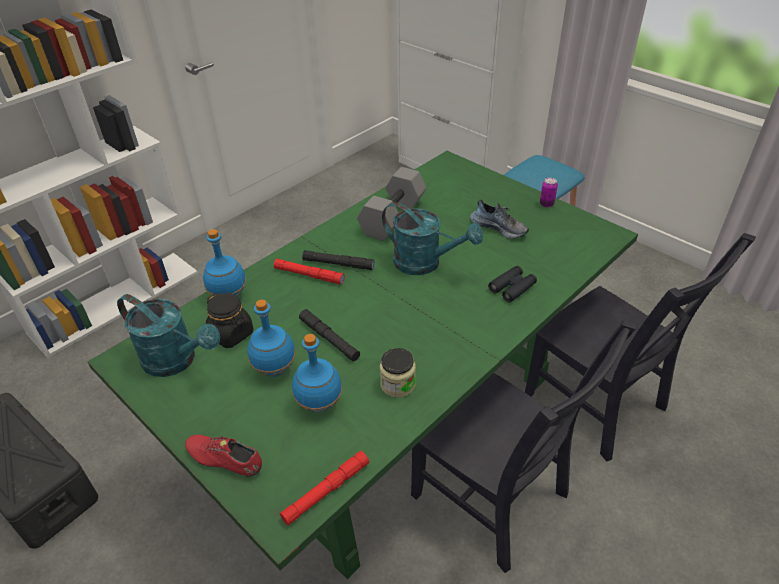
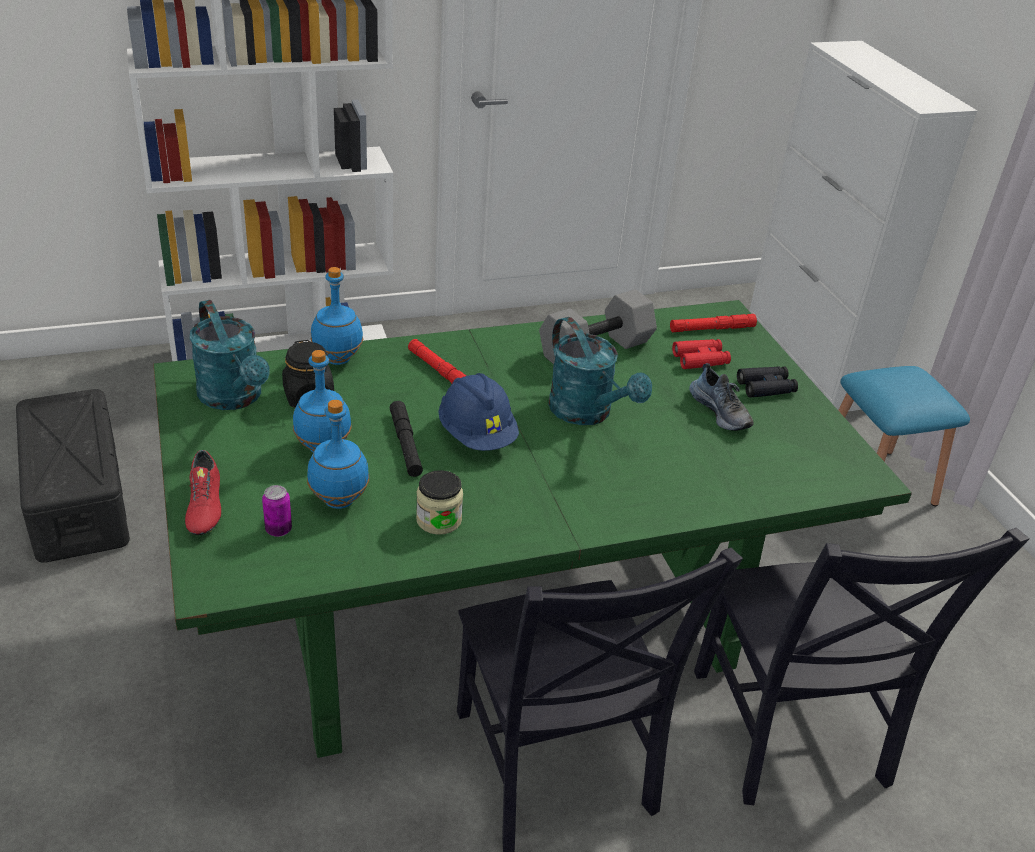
camera: 25 degrees right, 5 degrees down
red shoe [185,435,262,477] -> red shoe turned 150 degrees counterclockwise [185,450,221,535]
red flashlight [280,451,369,526] -> red flashlight moved to [670,314,757,332]
black flashlight [302,250,374,270] -> none
black binoculars [488,266,537,303] -> black binoculars moved to [737,366,798,398]
can [540,178,558,208] -> can moved to [262,485,292,537]
none -> blue hard hat [438,373,519,451]
none -> red binoculars [672,339,731,369]

